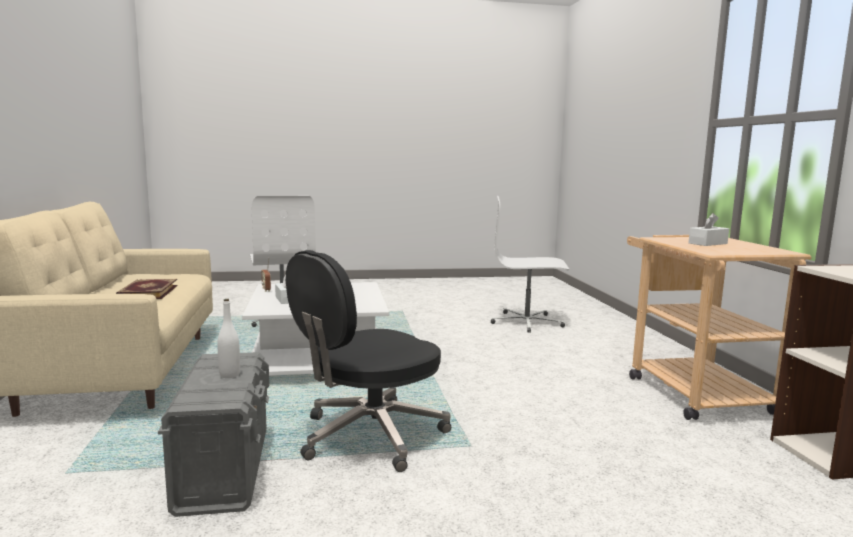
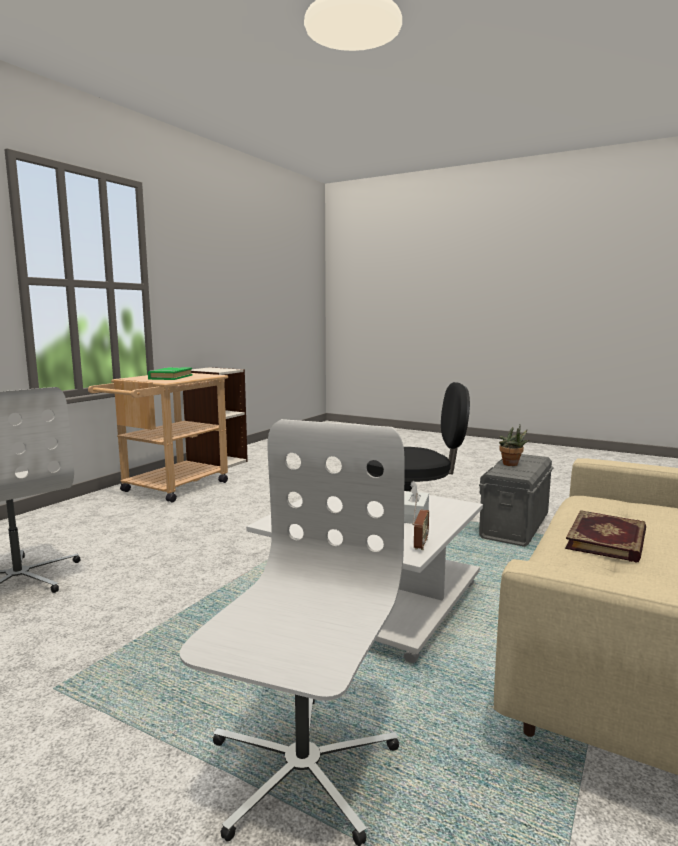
camera: 140 degrees left, 0 degrees up
white bottle [217,299,240,378] -> potted plant [499,425,529,466]
white tissue box [689,213,729,246] -> green book [148,367,192,380]

